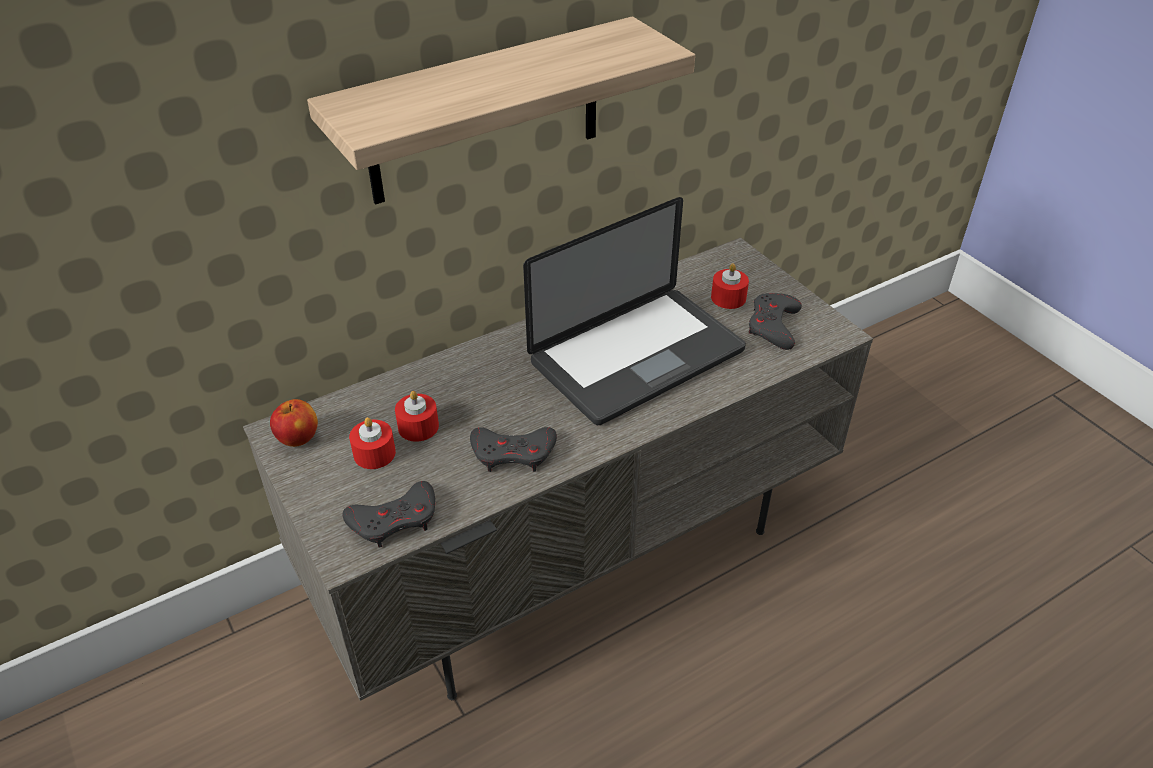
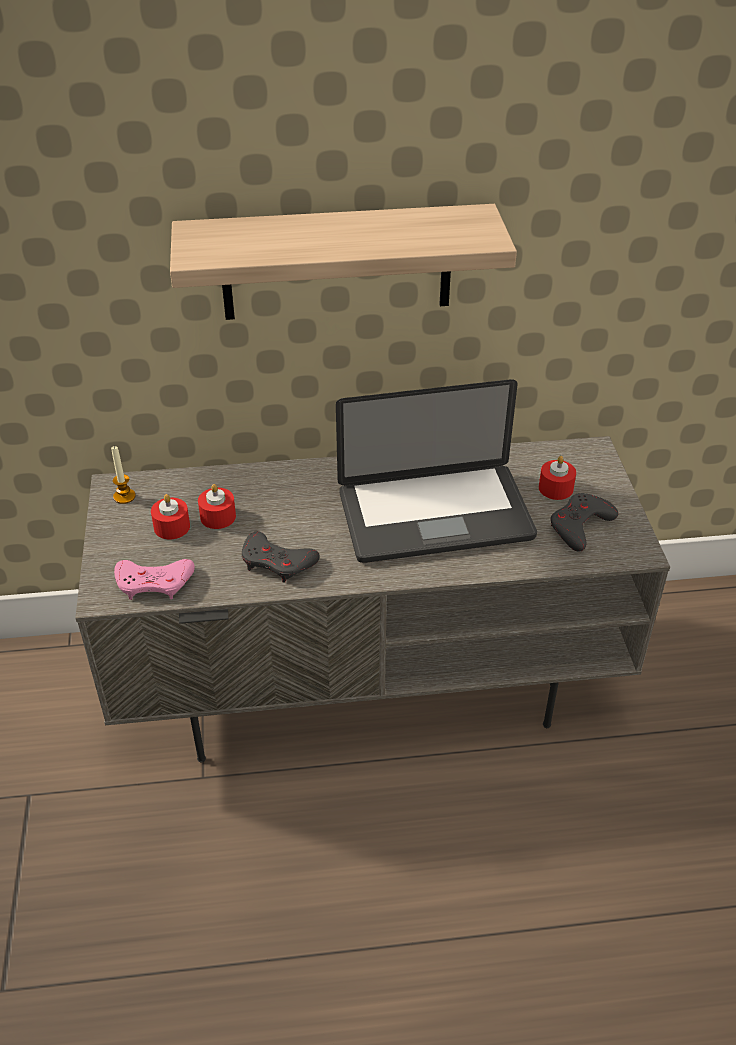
camera: 25 degrees right, 0 degrees up
apple [270,399,318,447] -> candle [111,446,136,504]
grey game controller [343,481,435,547] -> pink game controller [114,559,195,600]

